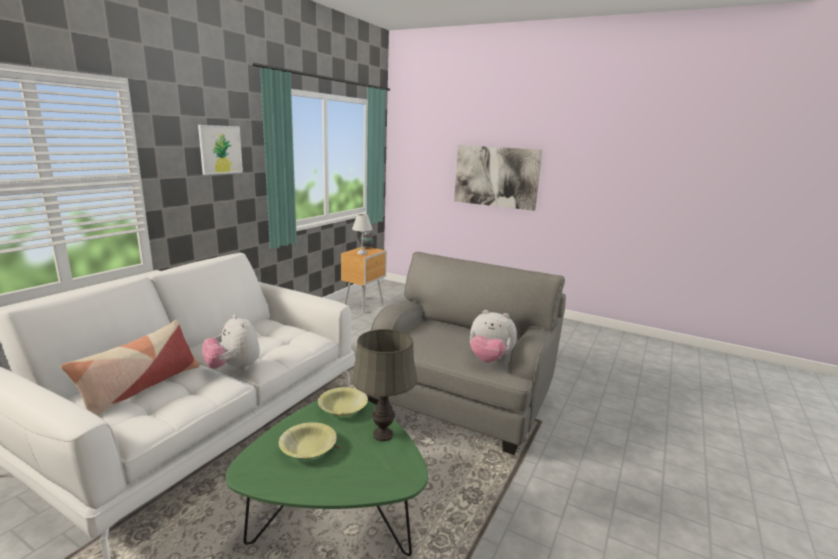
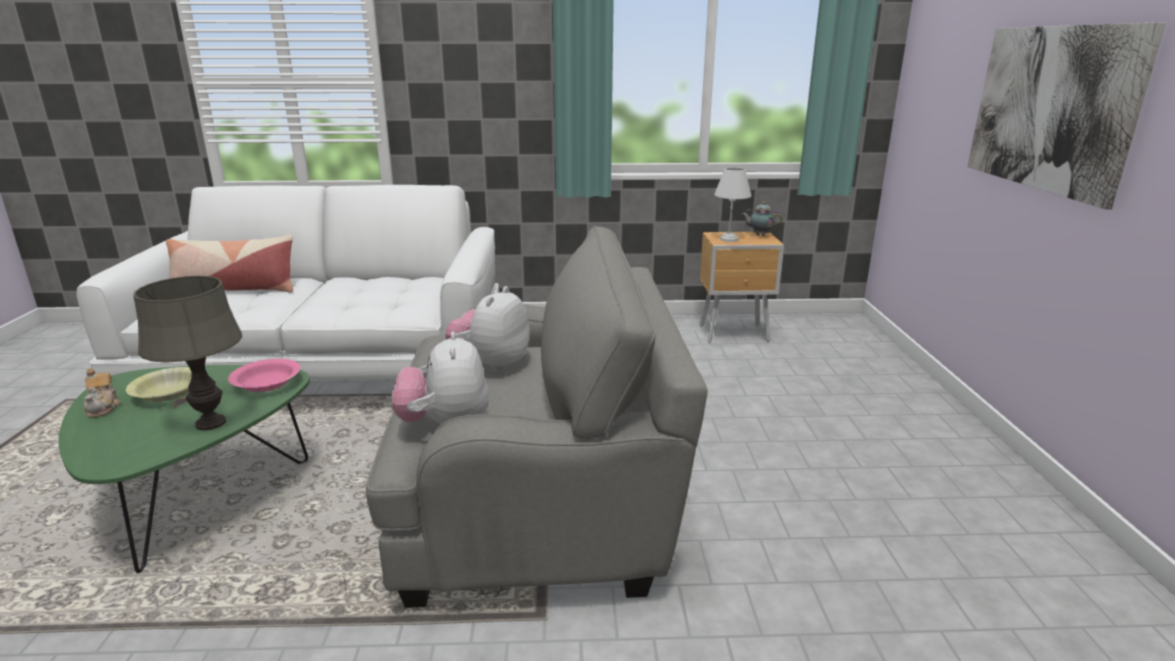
camera: 60 degrees right, 5 degrees up
picture [198,125,243,175] -> none
plush toy [202,314,260,371] -> plush toy moved to [445,286,530,372]
yellow bowl [318,387,368,416] -> pink bowl [228,359,300,392]
none -> teapot [84,368,121,417]

